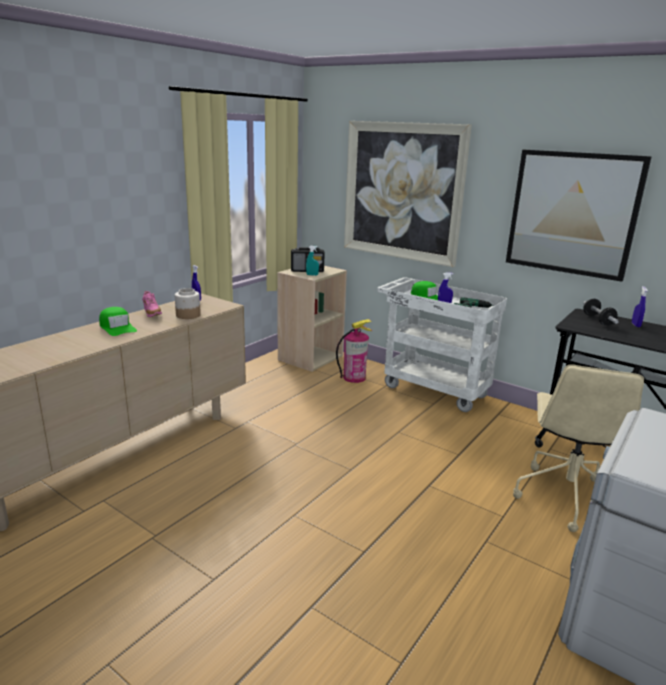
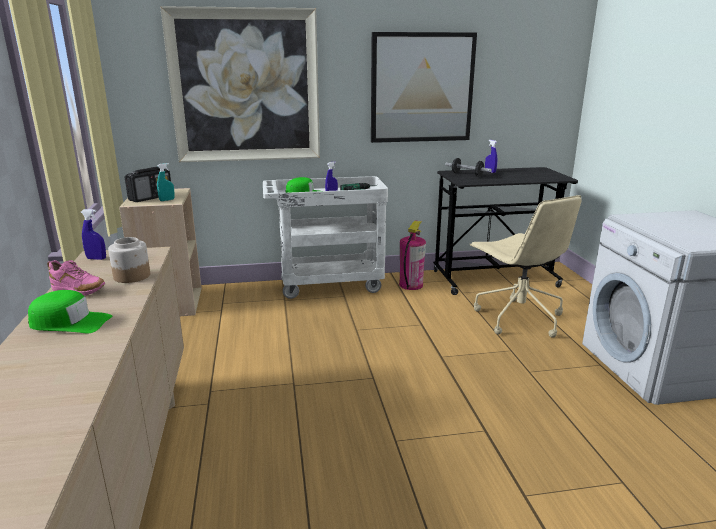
camera: 45 degrees left, 0 degrees up
fire extinguisher [336,319,372,383] -> fire extinguisher moved to [399,221,426,290]

